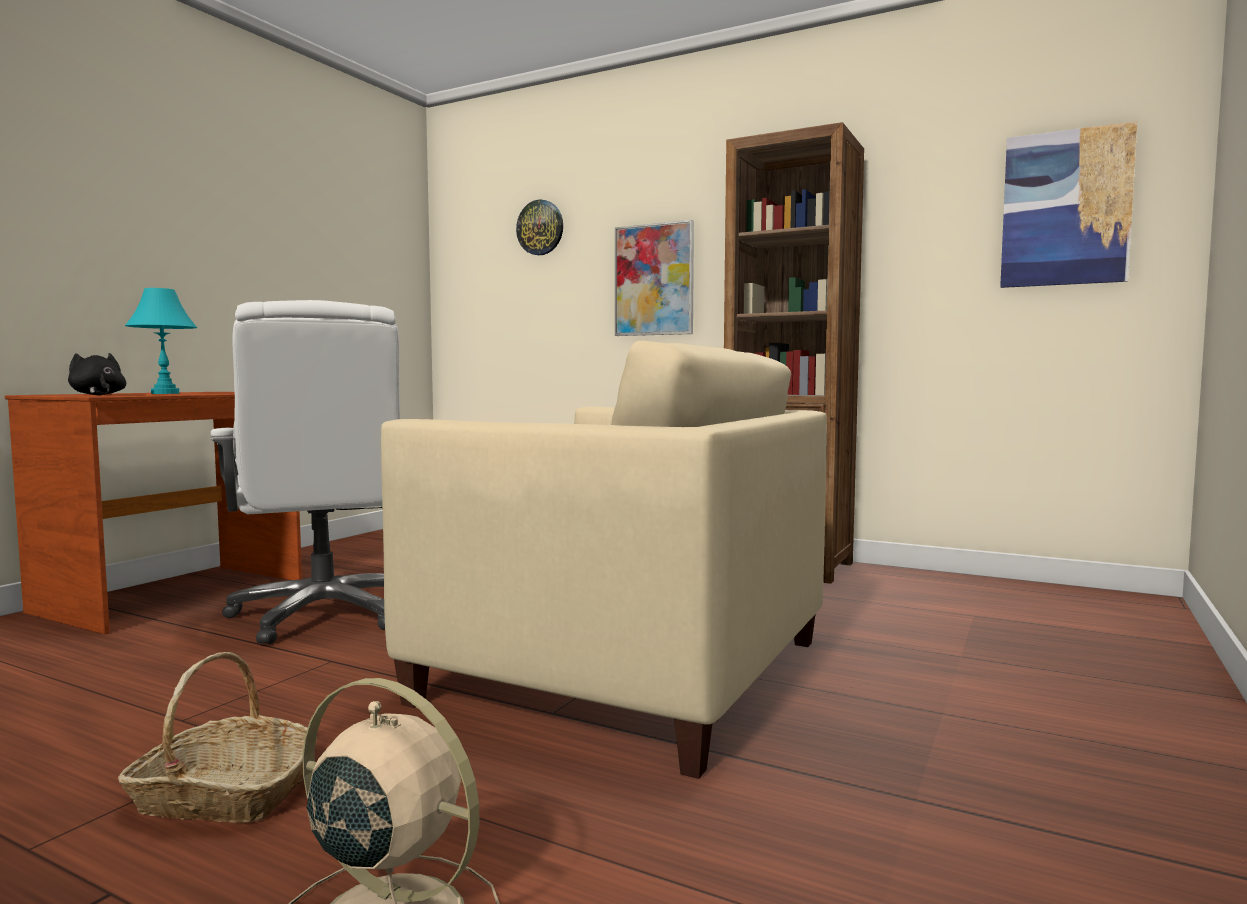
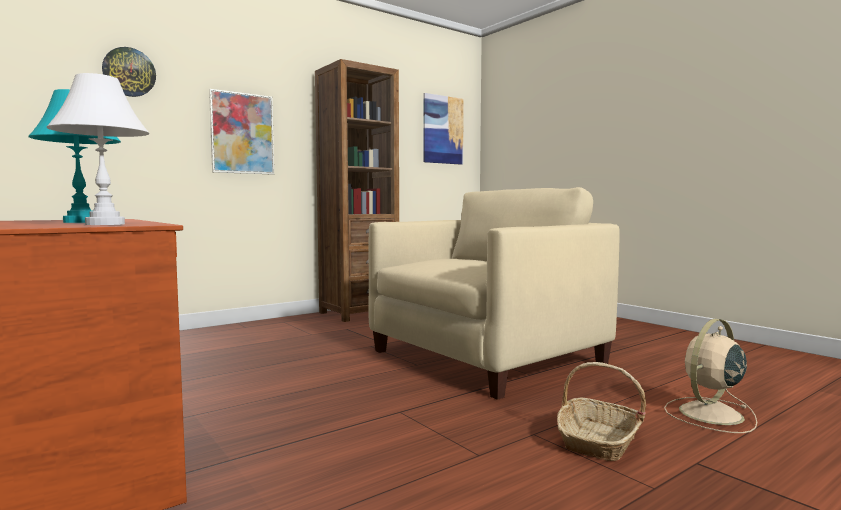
camera: 65 degrees left, 0 degrees up
black plush toy [68,353,126,395] -> white table lamp [47,73,150,225]
white office chair [211,300,401,644] -> none

